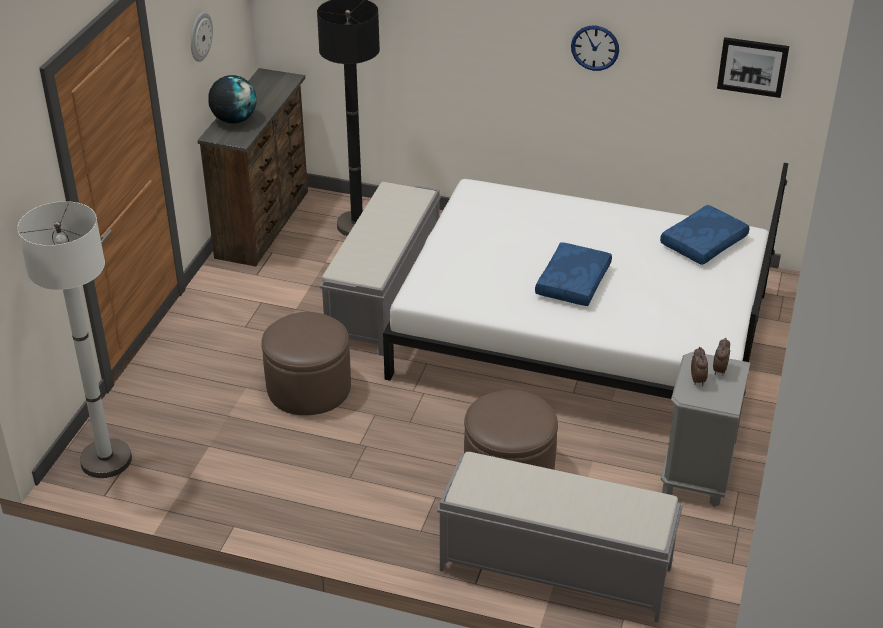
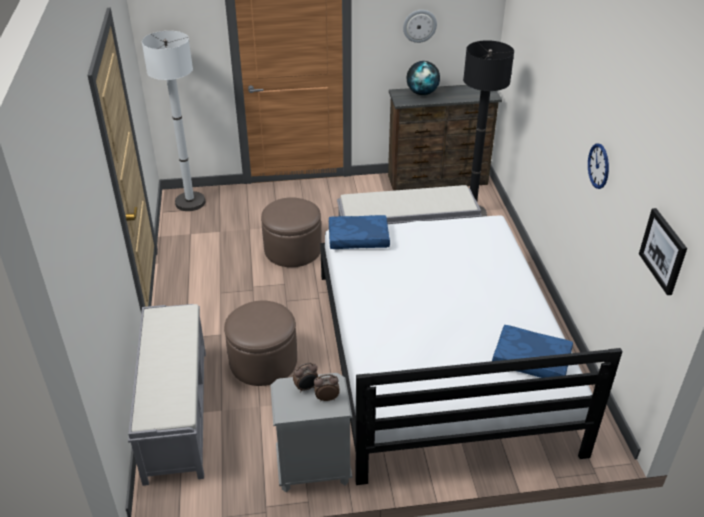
camera: 65 degrees right, 0 degrees up
blue pillow [535,242,612,306] -> blue pillow moved to [329,215,390,249]

